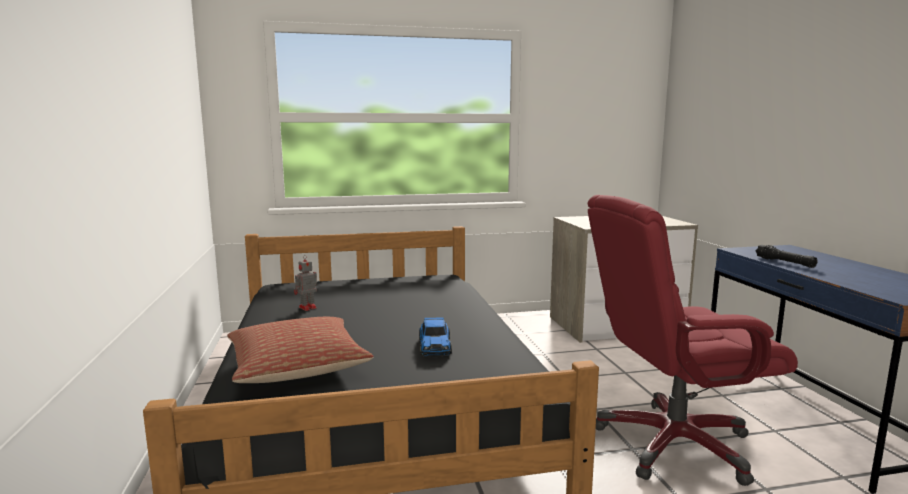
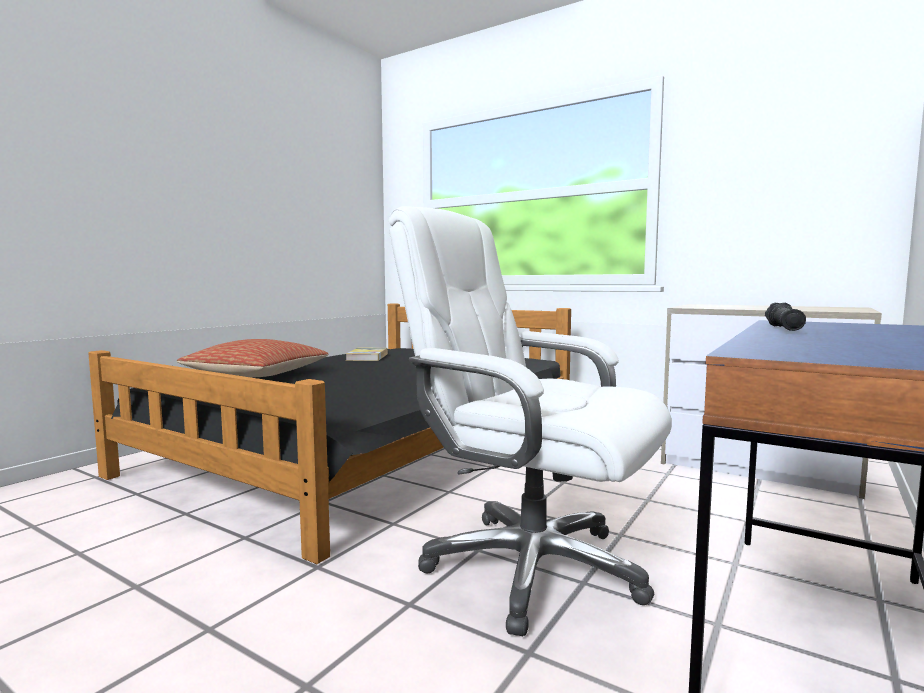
camera: 45 degrees right, 5 degrees down
toy robot [294,255,317,311] -> book [346,348,388,361]
toy car [419,317,452,357] -> none
red office chair [587,195,798,486] -> white office chair [389,206,672,636]

